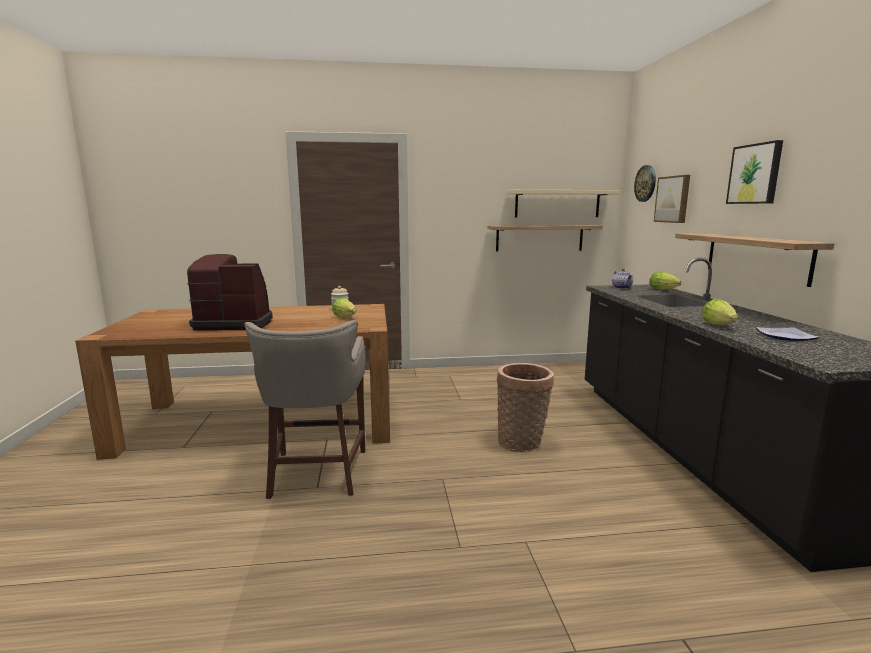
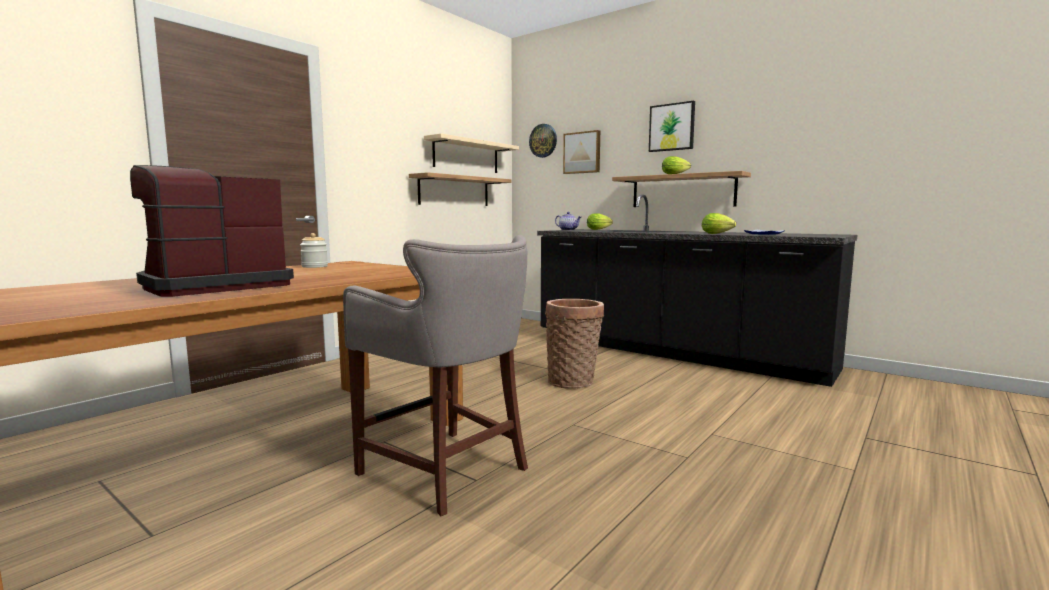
camera: 45 degrees left, 5 degrees down
lettuce [332,298,356,318] -> lettuce moved to [662,156,691,174]

